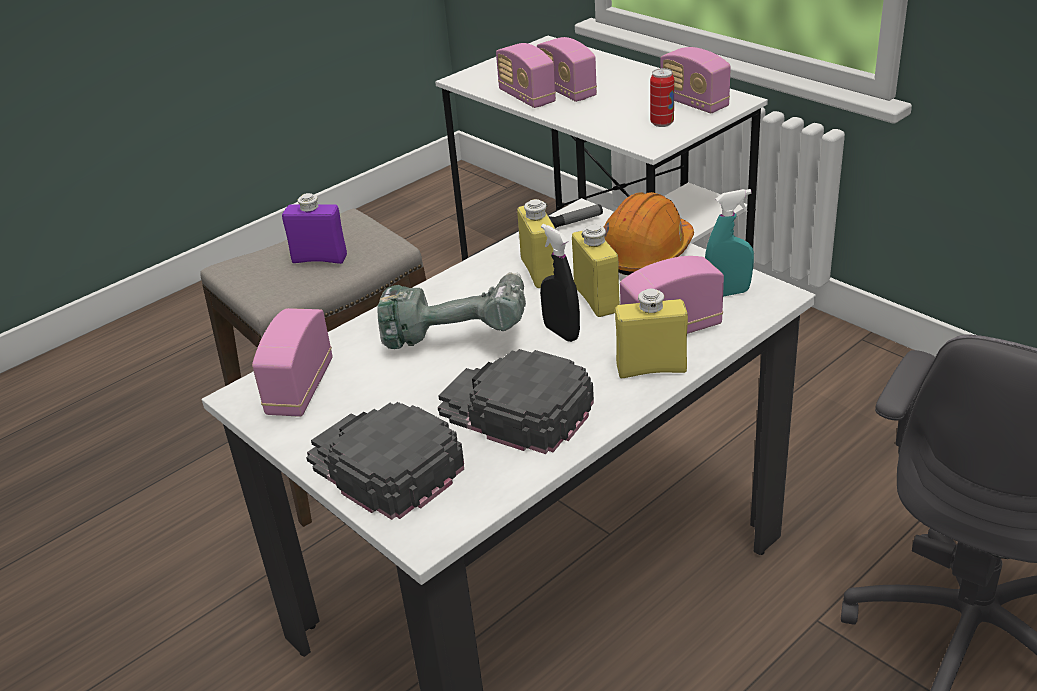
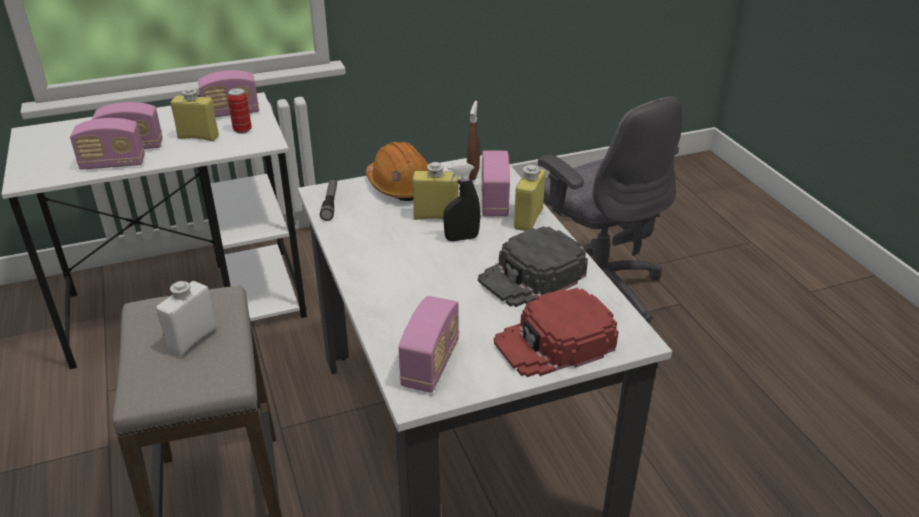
camera: 70 degrees left, 0 degrees up
radio [252,308,333,417] -> radio turned 105 degrees counterclockwise [399,296,459,393]
purple bottle [282,193,347,264] -> white bottle [156,281,217,356]
black cap [306,402,464,520] -> red cap [494,288,619,377]
power drill [377,272,526,349] -> none
yellow bottle [517,199,556,288] -> yellow bottle moved to [170,88,219,141]
turquoise spray bottle [705,189,754,297] -> brown spray bottle [467,101,480,180]

